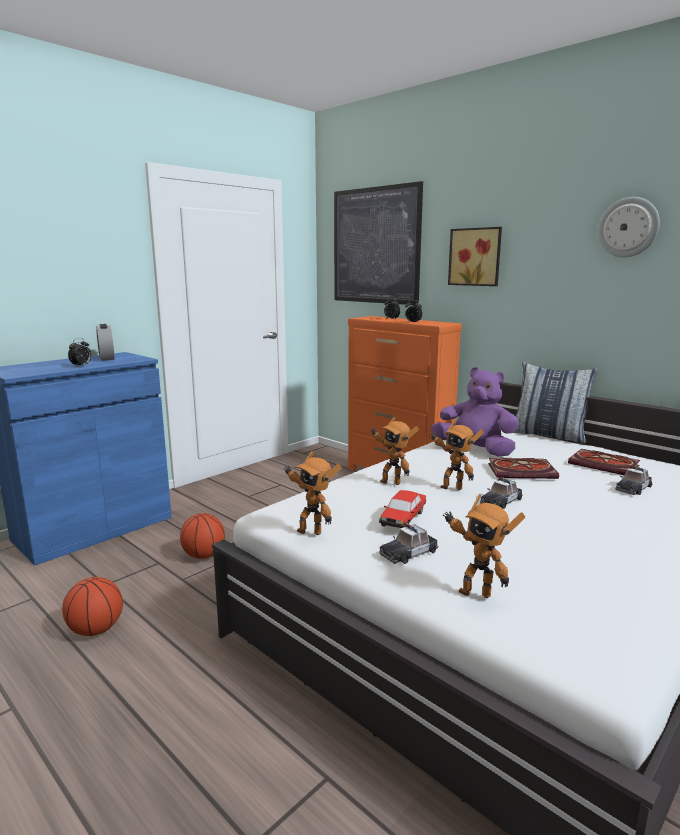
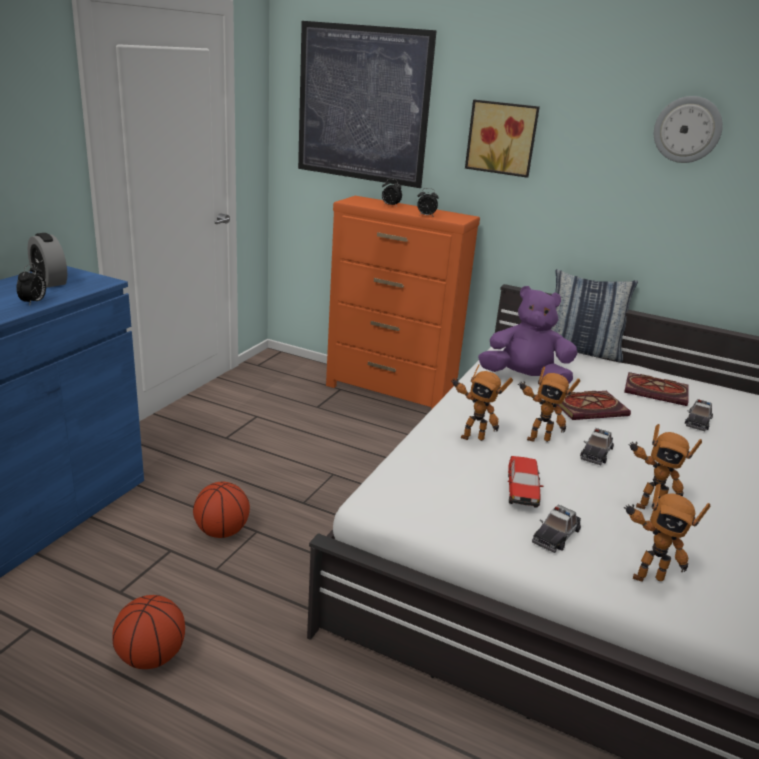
camera: 20 degrees left, 10 degrees up
toy robot [284,451,342,535] -> toy robot moved to [629,424,702,509]

